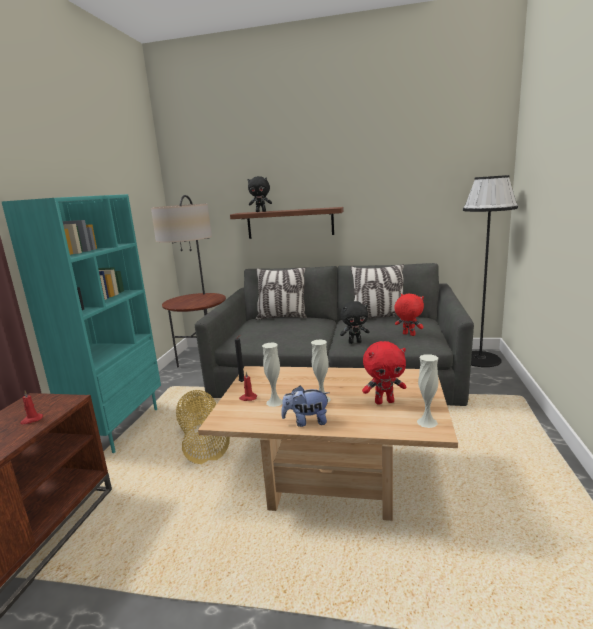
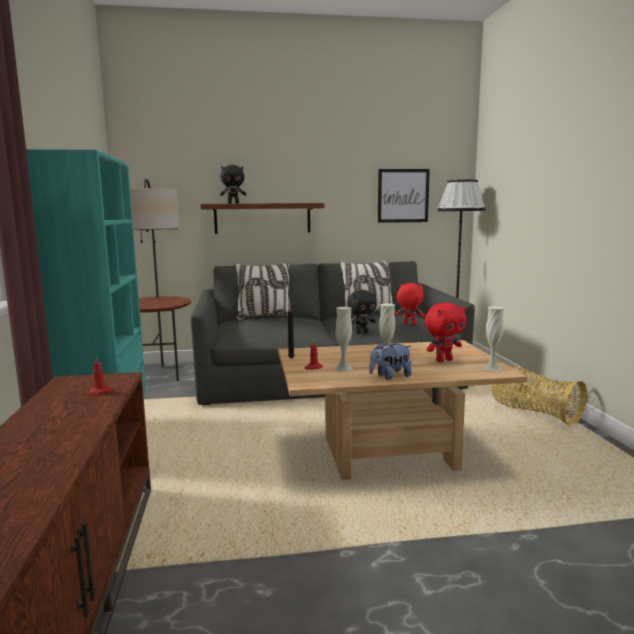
camera: 20 degrees left, 5 degrees down
basket [176,390,230,464] -> basket moved to [492,366,587,426]
none -> picture [378,169,430,223]

